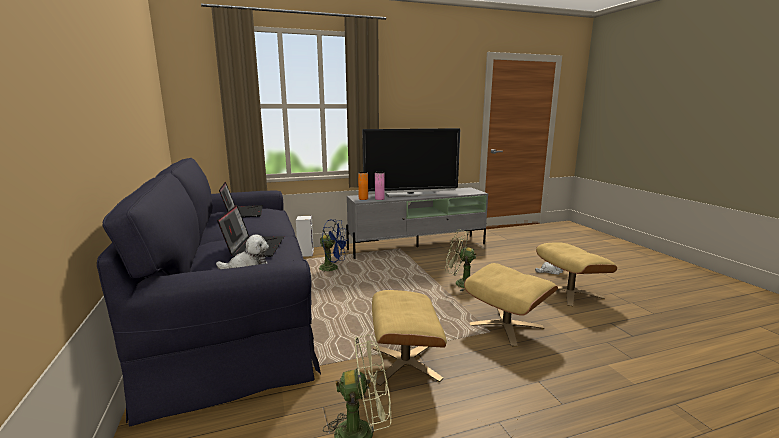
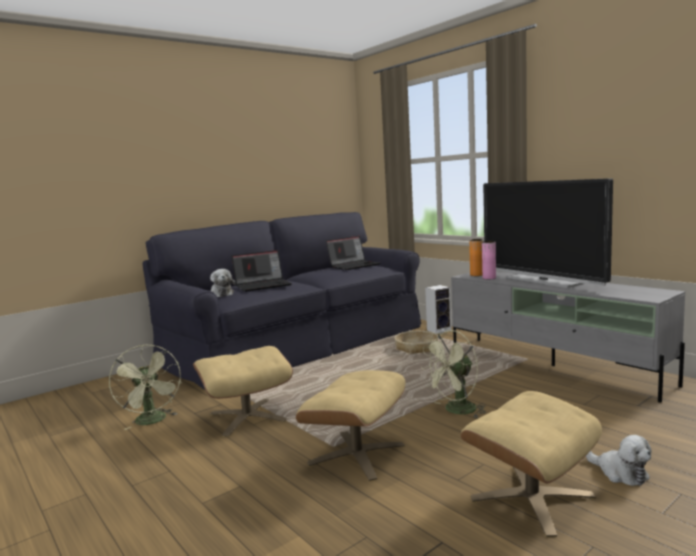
camera: 70 degrees right, 5 degrees down
blue fan [319,219,349,272] -> basket [394,331,438,354]
green fan [445,230,477,291] -> green fan turned 120 degrees counterclockwise [421,330,486,418]

